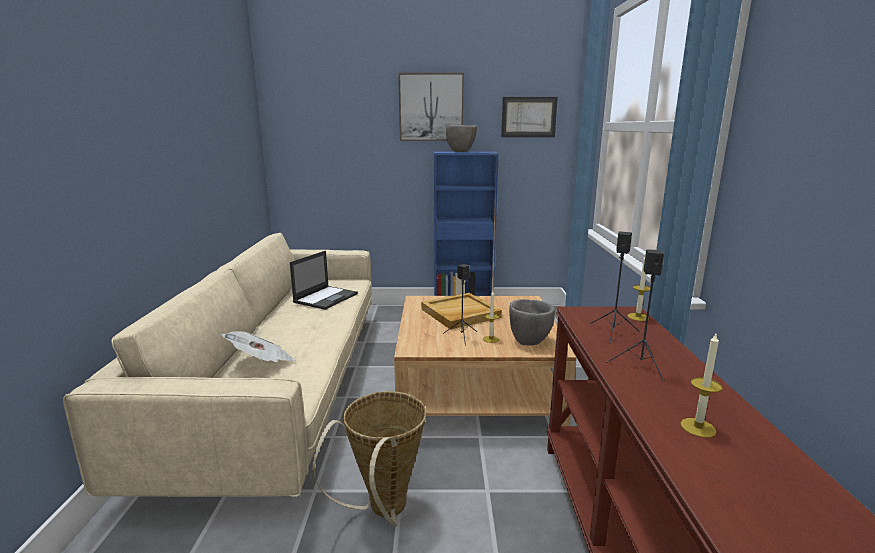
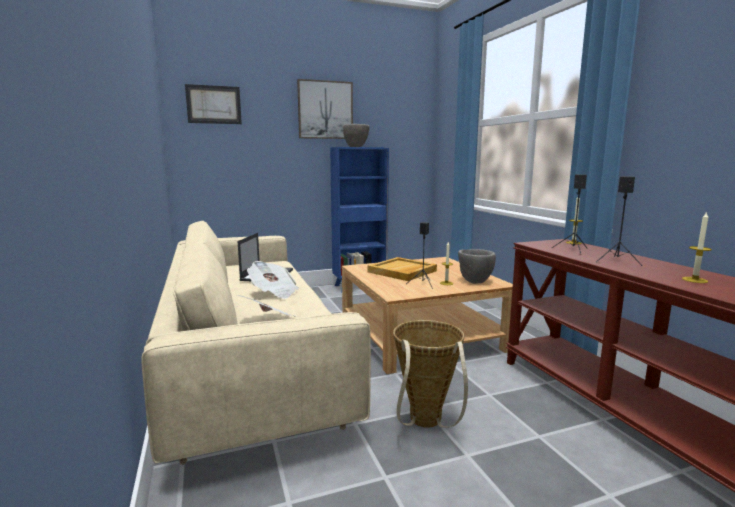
camera: 20 degrees left, 5 degrees down
picture [501,97,558,137] -> picture moved to [185,84,242,124]
none -> newspaper [247,261,299,299]

